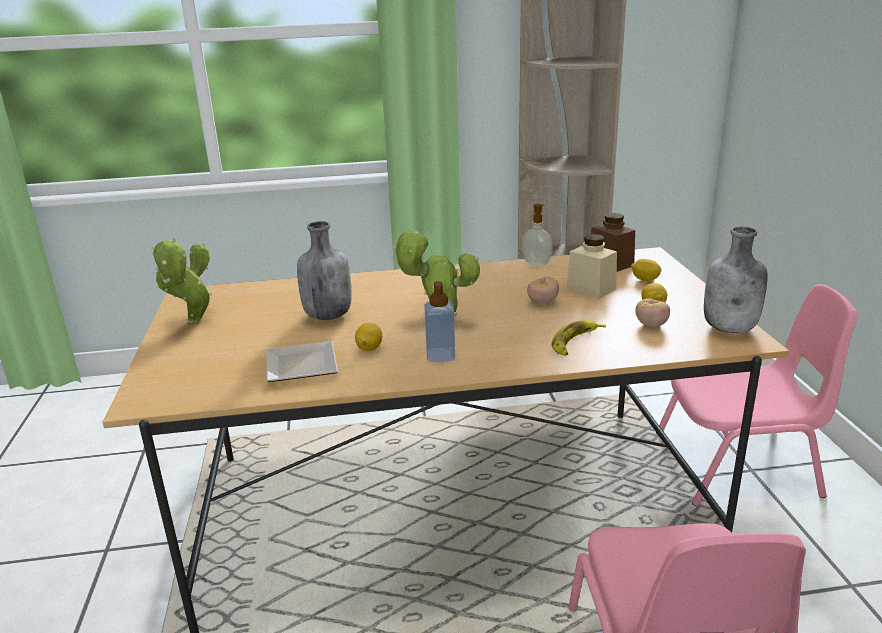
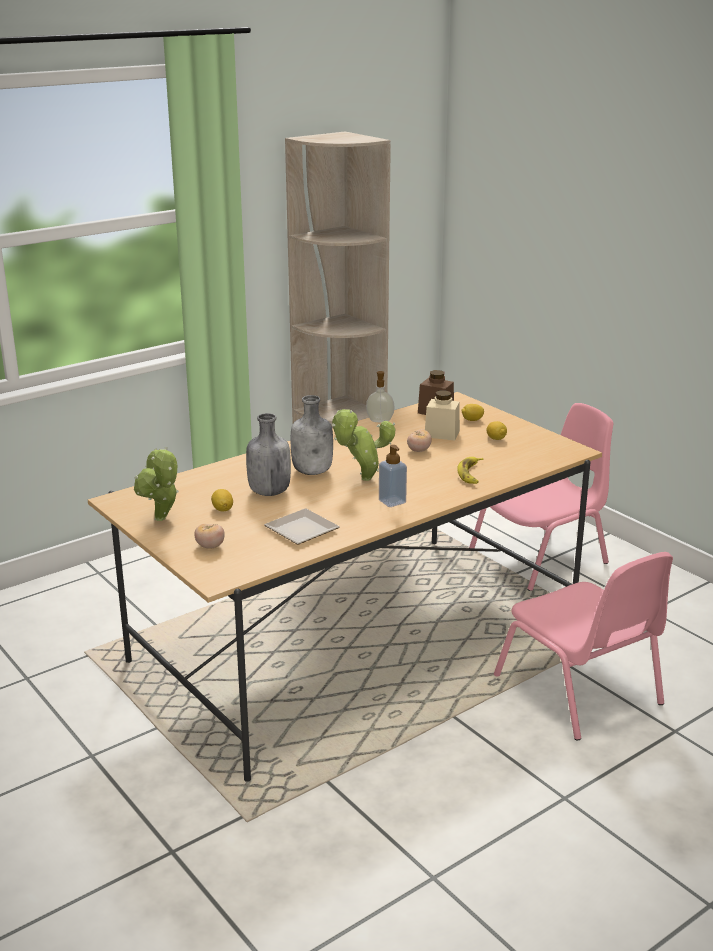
camera: 30 degrees left, 0 degrees up
lemon [355,323,382,351] -> lemon moved to [211,489,233,512]
tomato [635,298,670,327] -> tomato moved to [194,524,225,549]
grey bottle [704,226,768,333] -> grey bottle moved to [291,395,333,475]

